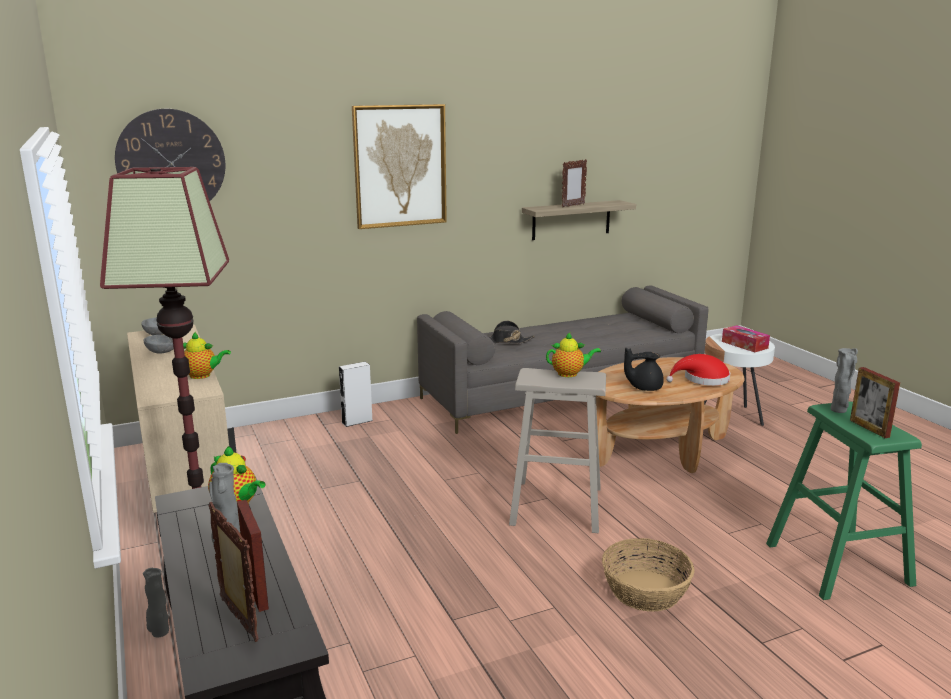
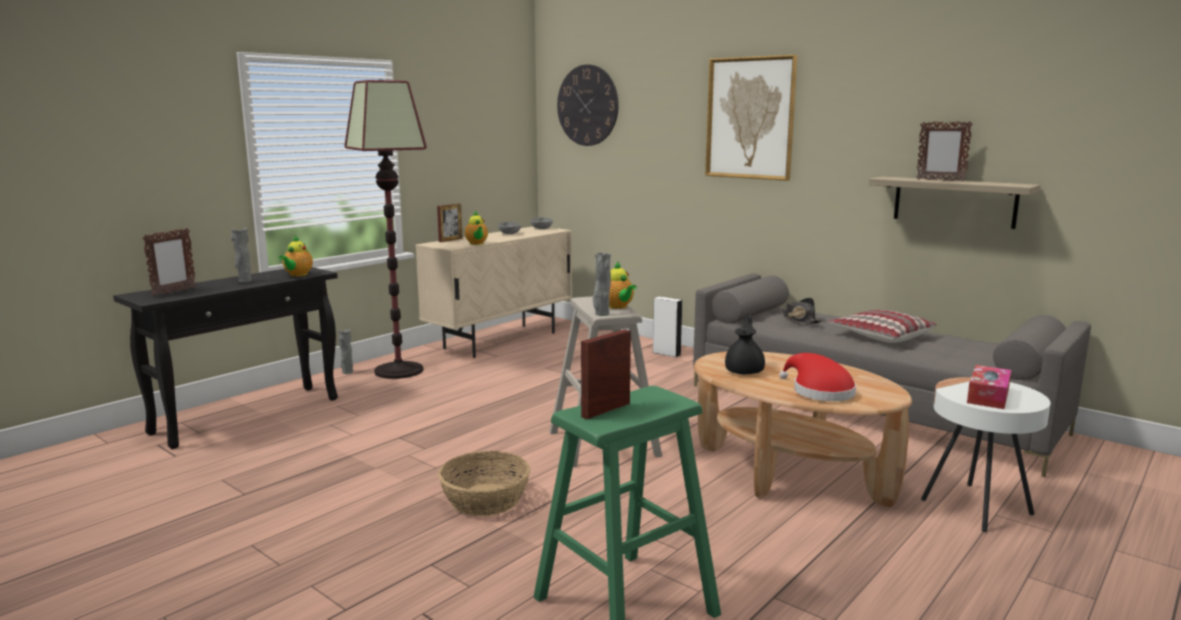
camera: 65 degrees right, 5 degrees down
picture frame [237,500,269,612] -> picture frame moved to [437,203,463,242]
black teapot [624,348,664,391] -> black teapot turned 45 degrees clockwise [725,313,765,374]
grey vase [831,348,858,413] -> grey vase moved to [593,253,611,316]
none -> pillow [828,310,937,343]

